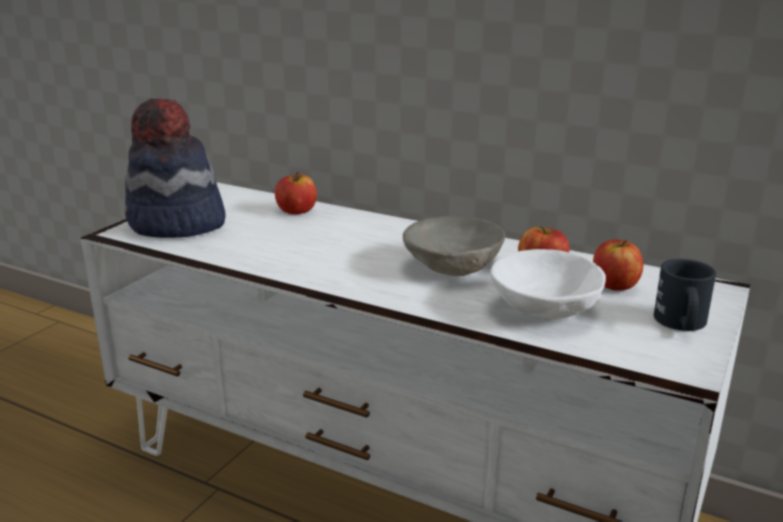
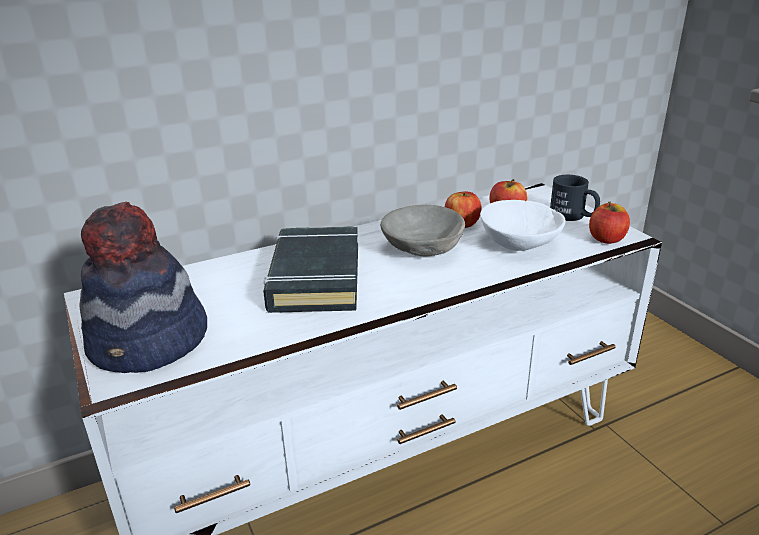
camera: 55 degrees left, 5 degrees up
apple [275,172,317,215] -> apple moved to [589,202,630,244]
none -> black book [263,226,358,313]

